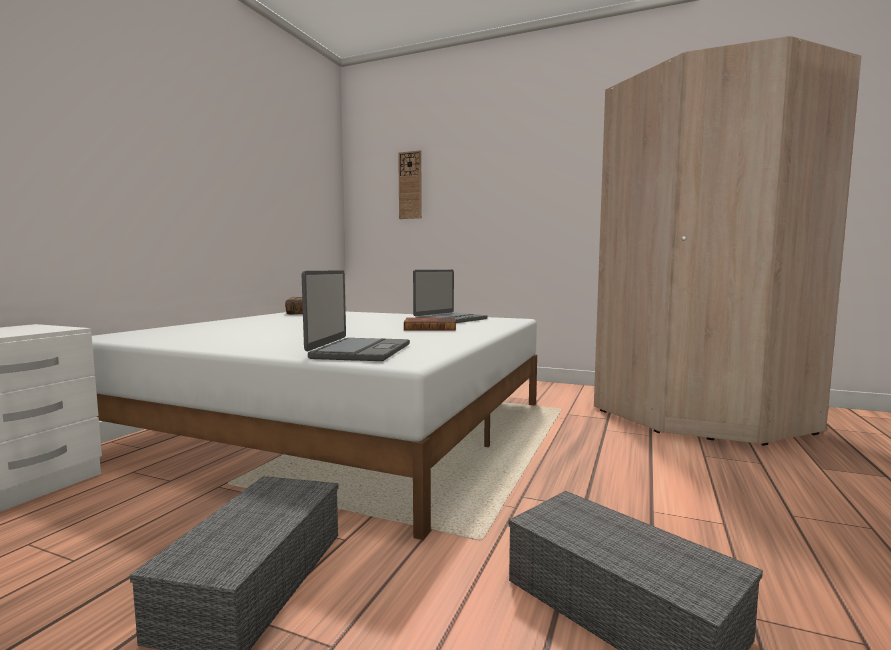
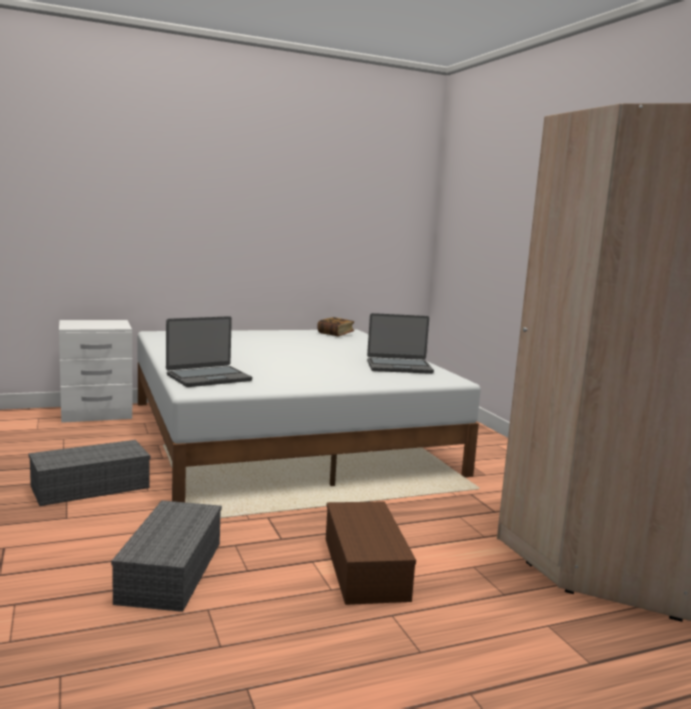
camera: 45 degrees right, 5 degrees up
wall clock [398,150,422,219] -> none
book [404,318,456,330] -> none
none -> brown storage box [326,501,416,605]

